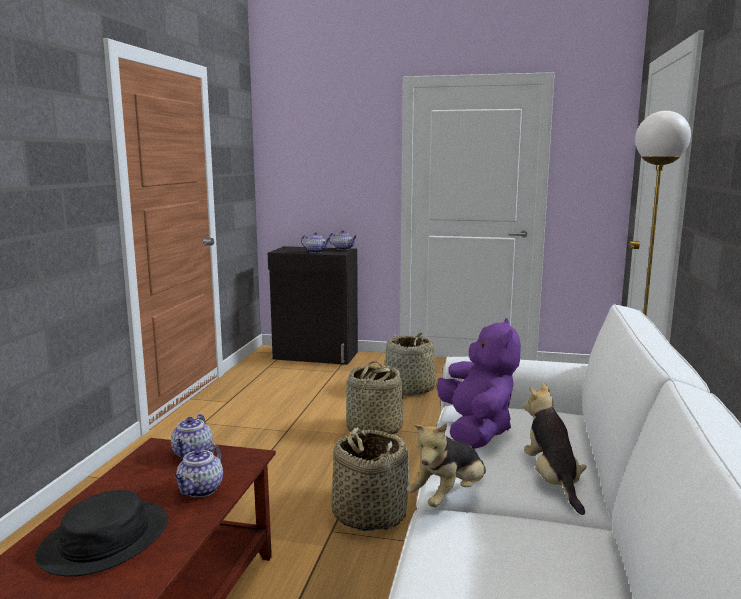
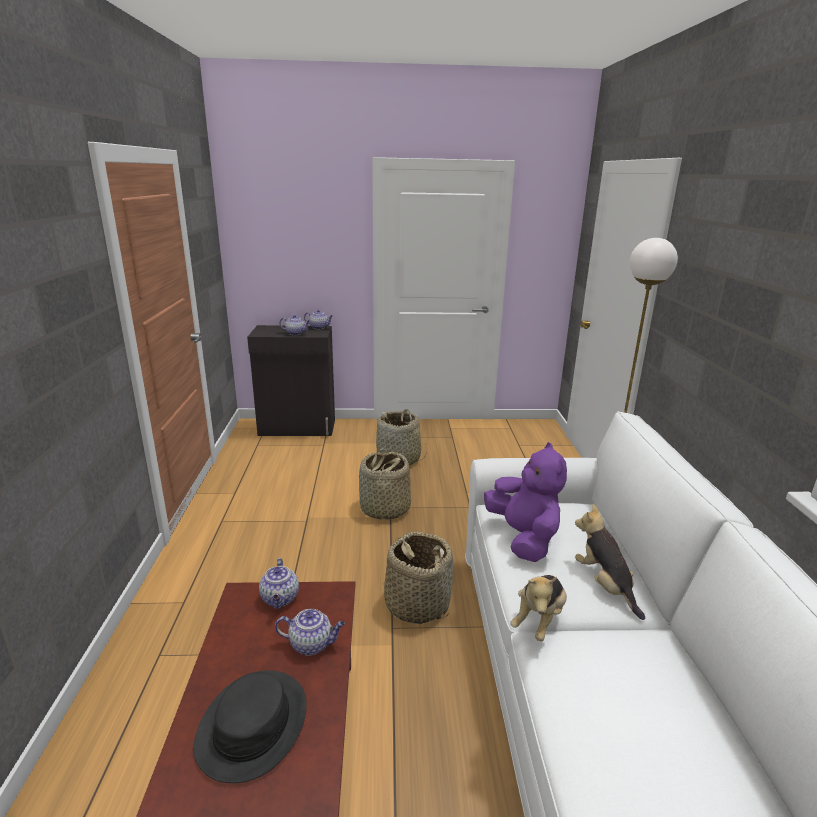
camera: 15 degrees left, 10 degrees up
teapot [175,445,223,497] -> teapot turned 90 degrees counterclockwise [275,609,345,656]

